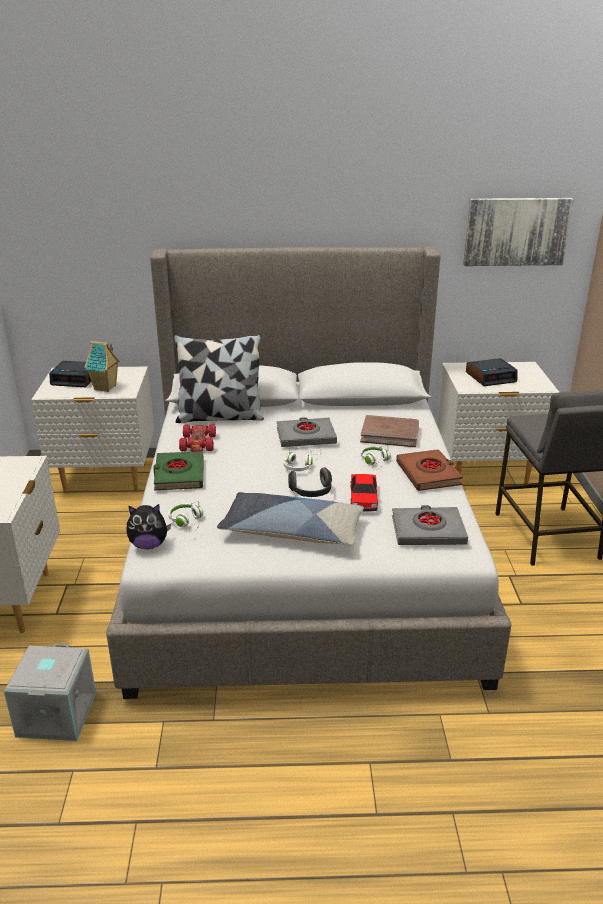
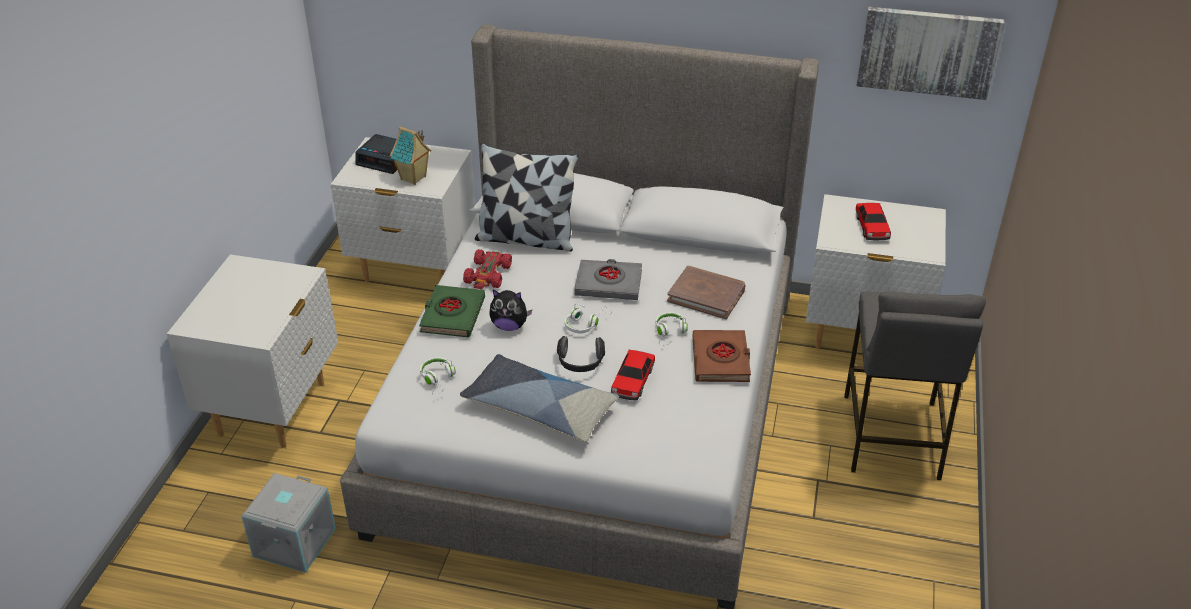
camera: 15 degrees right, 10 degrees up
plush toy [126,504,171,549] -> plush toy moved to [490,290,532,331]
grey book [392,505,468,545] -> none
alarm clock [466,358,518,386] -> toy car [856,203,891,240]

